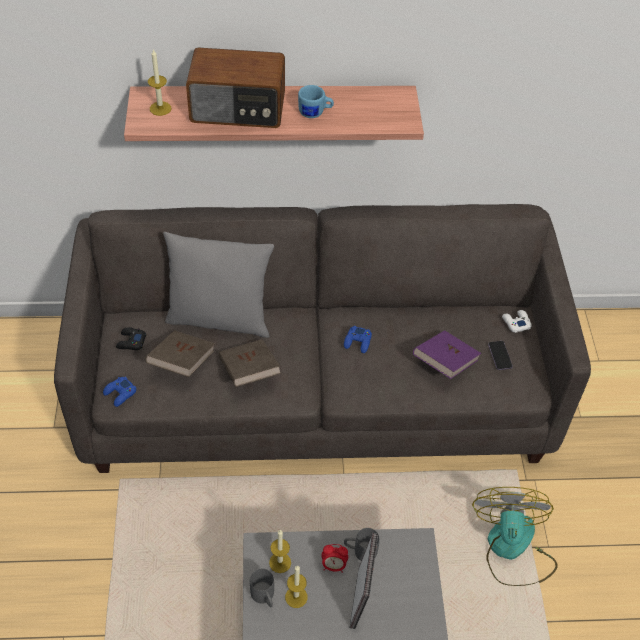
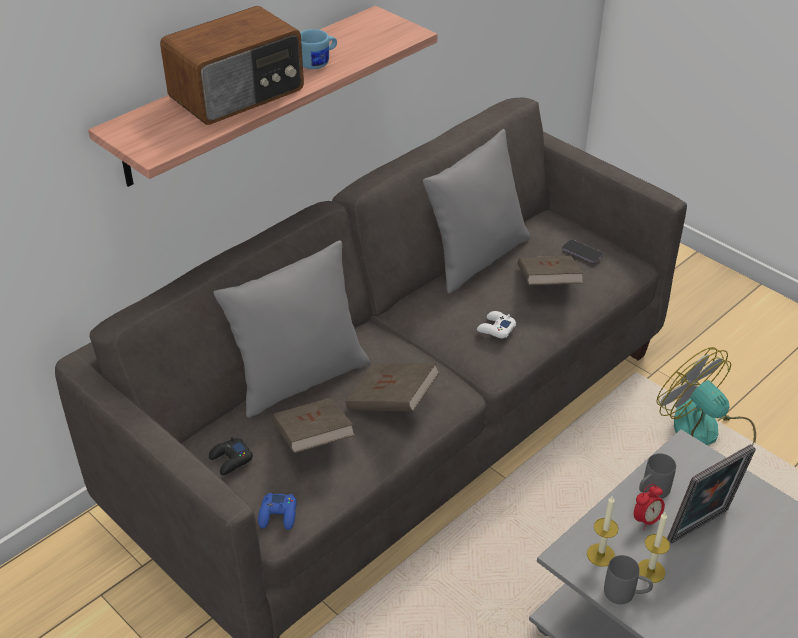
camera: 40 degrees left, 10 degrees down
candle [148,49,171,116] -> none
blue game controller [344,326,372,353] -> none
picture frame [350,533,378,629] -> picture frame turned 90 degrees clockwise [667,444,756,543]
purple book [413,330,481,379] -> brown book [518,256,584,285]
white game controller [502,310,532,333] -> white game controller moved to [477,311,516,338]
none -> grey pillow [423,129,530,294]

